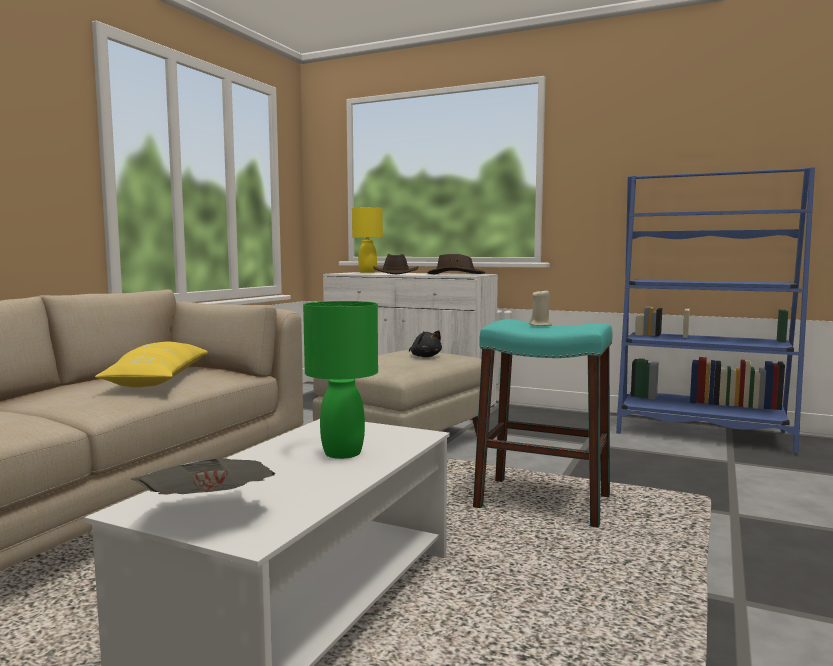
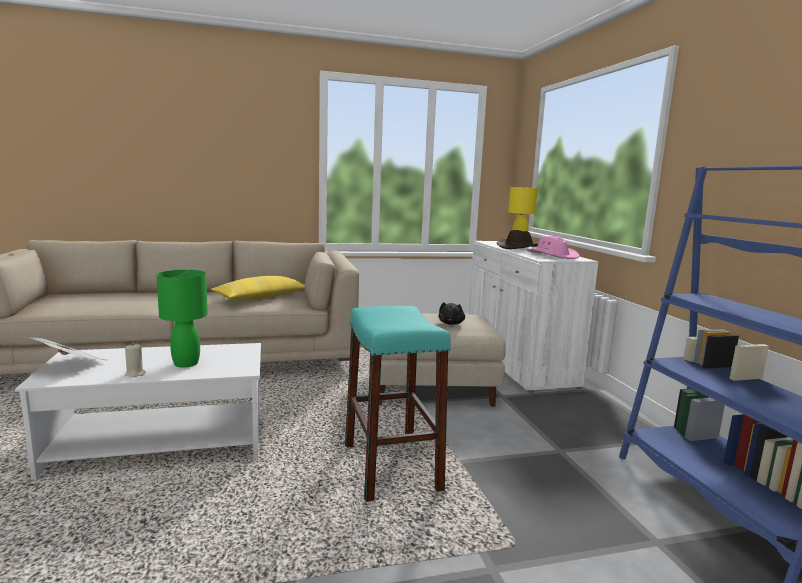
camera: 50 degrees right, 5 degrees up
brown hat [427,254,485,274] -> pink hat [527,236,579,259]
beige candle [529,289,552,326] -> beige candle moved to [125,343,146,377]

